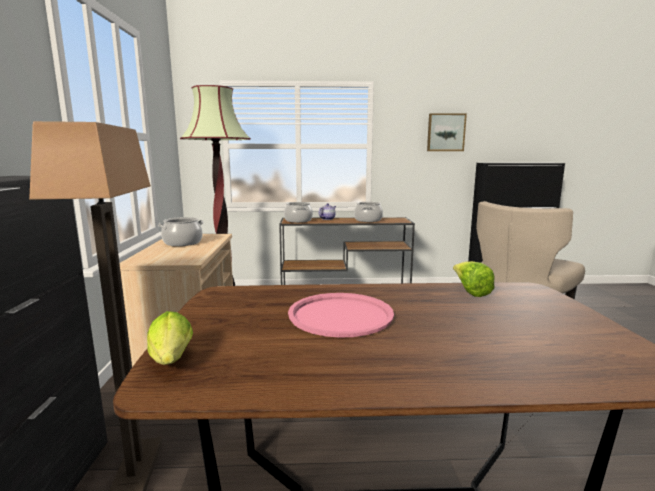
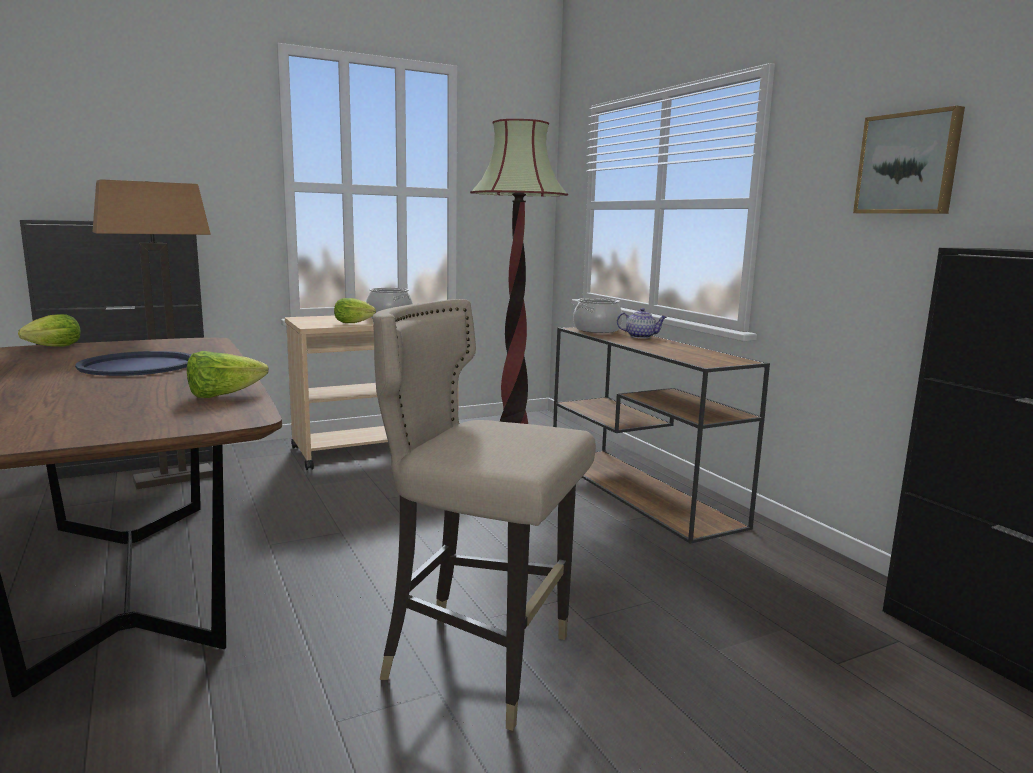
camera: 65 degrees right, 0 degrees up
pink tray [288,293,394,338] -> blue tray [75,351,192,376]
cooking pot [354,202,383,222] -> none
none -> lettuce [334,298,376,323]

